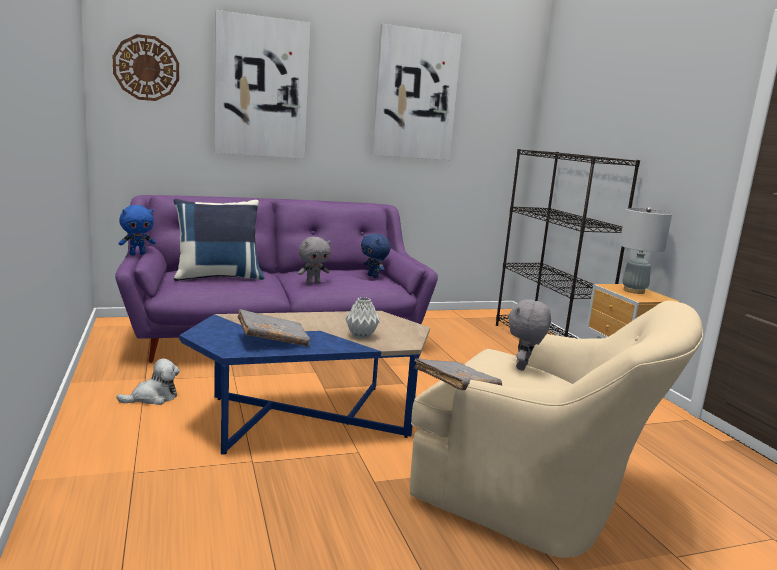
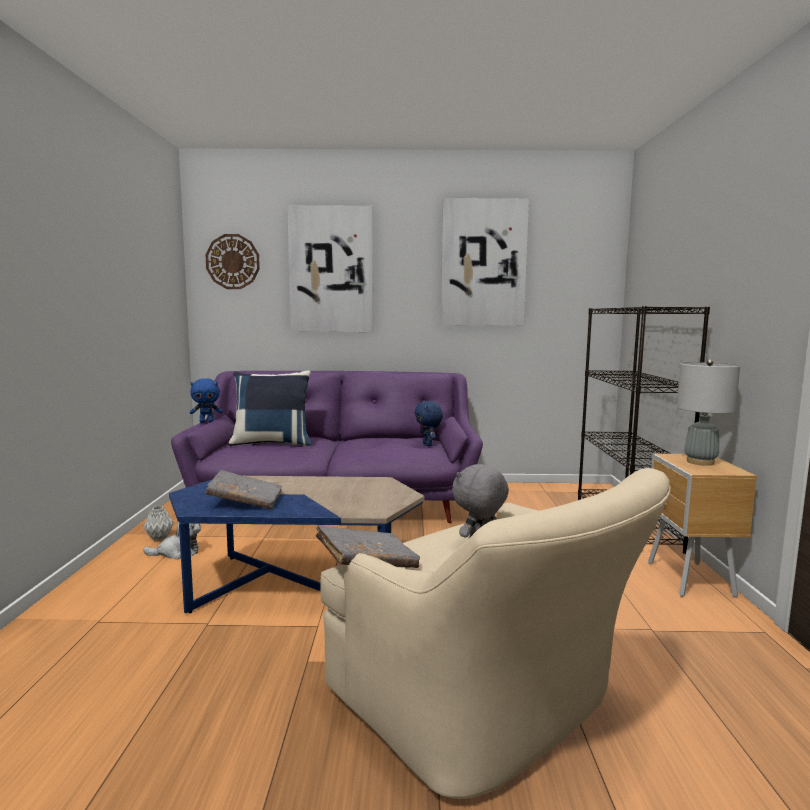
camera: 20 degrees right, 5 degrees down
grey plush toy [298,237,331,284] -> none
grey vase [345,297,380,339] -> grey vase moved to [144,506,174,541]

